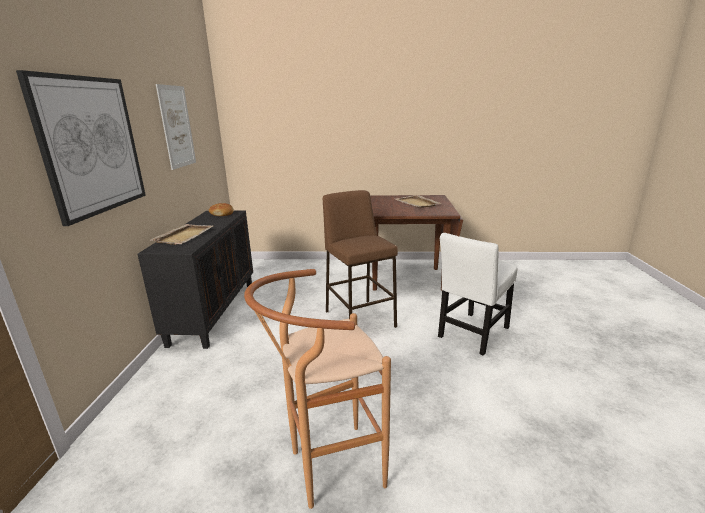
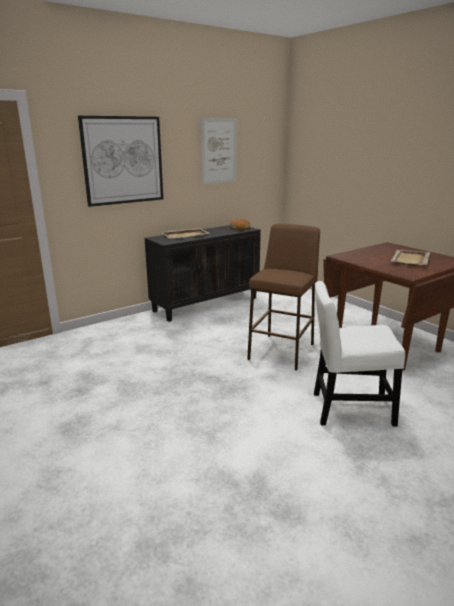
camera: 50 degrees right, 0 degrees up
brown stool [244,269,391,509] -> none

